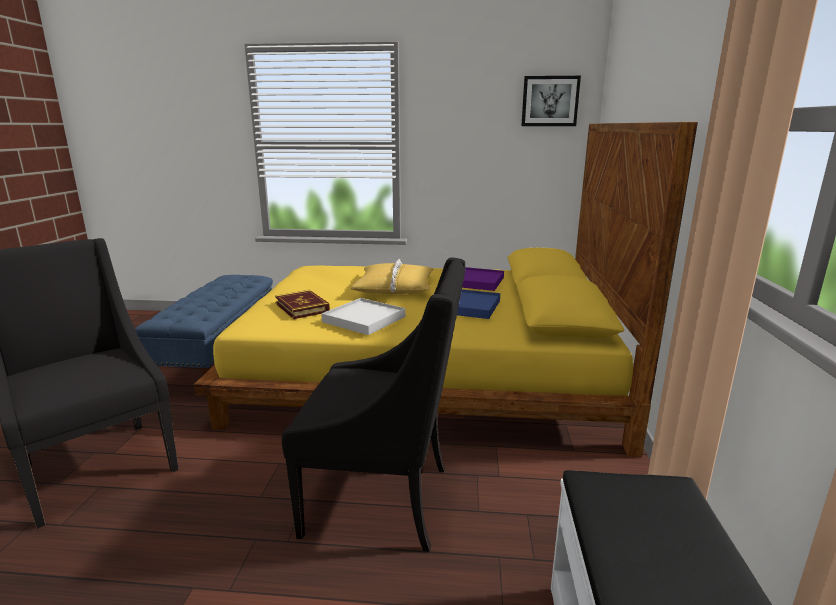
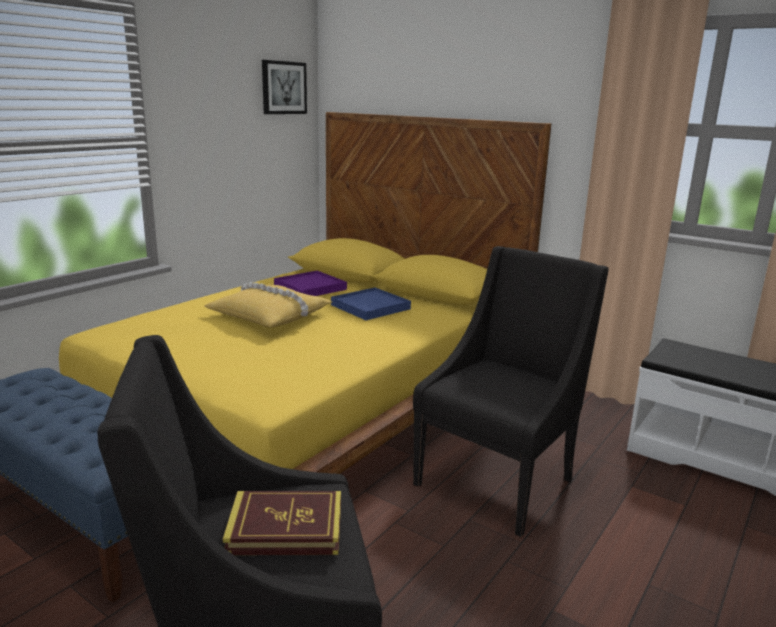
camera: 60 degrees left, 0 degrees up
book [275,290,330,319] -> book moved to [223,491,341,555]
white tray [321,298,405,335] -> none

